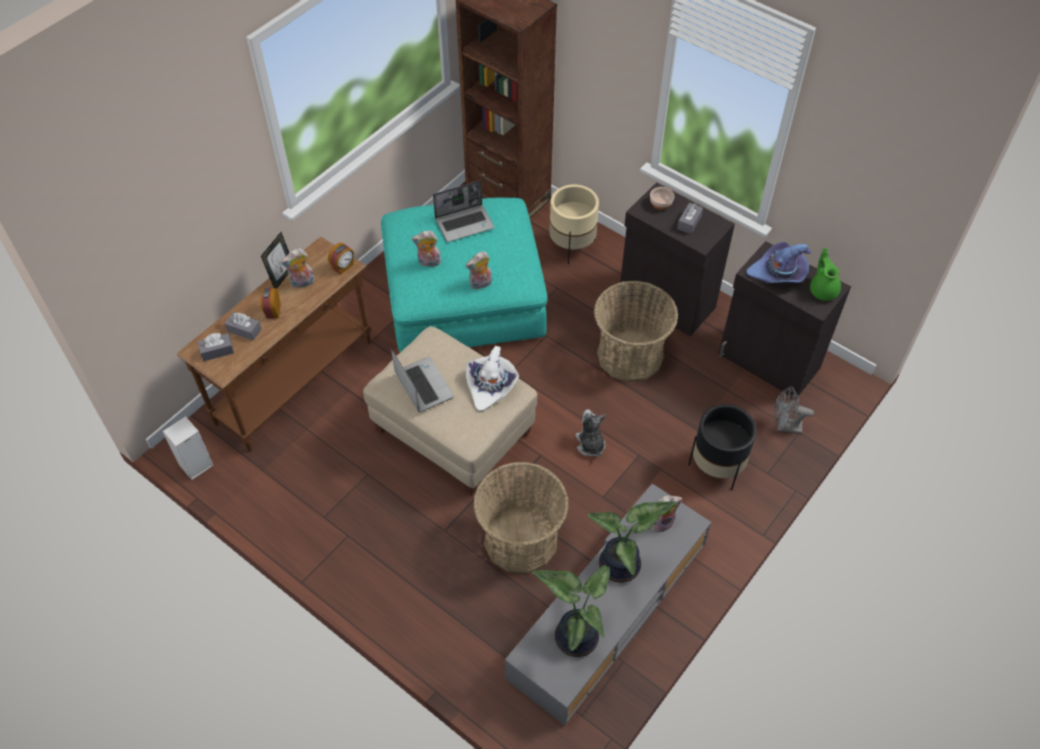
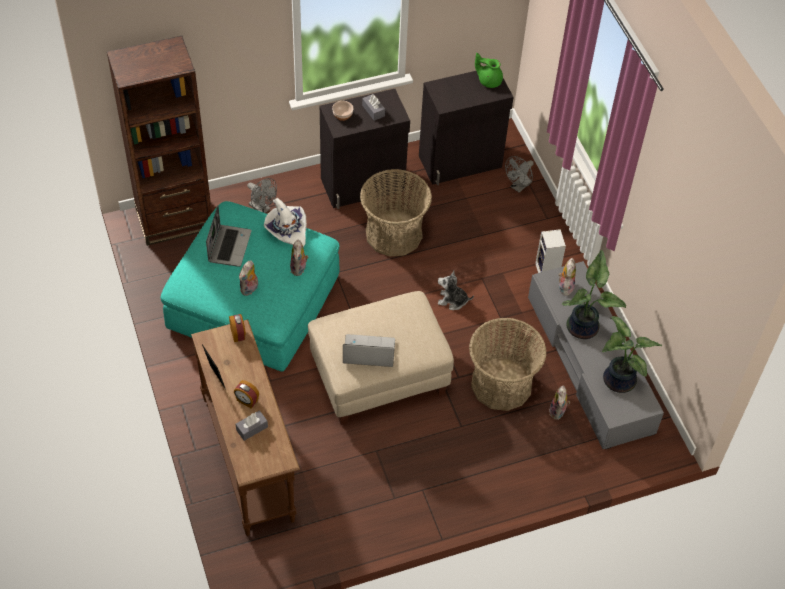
camera: 60 degrees left, 0 degrees up
speaker [162,416,214,480] -> speaker moved to [535,229,566,273]
grey tissue box [198,333,234,361] -> none
plush toy [280,248,315,288] -> plush toy moved to [549,386,570,420]
white hat [466,346,519,411] -> white hat moved to [264,198,307,247]
beige planter [549,184,599,264] -> grey fan [247,178,277,213]
black planter [688,404,757,489] -> none
purple hat [746,242,812,283] -> none

